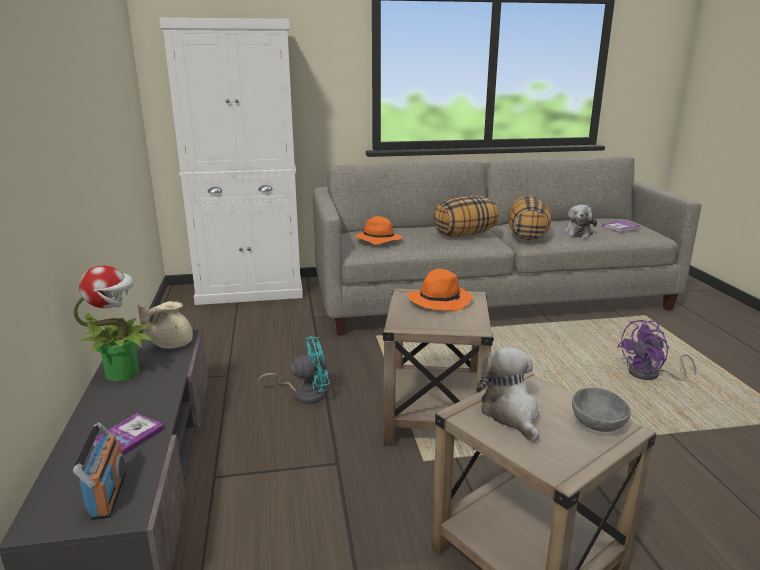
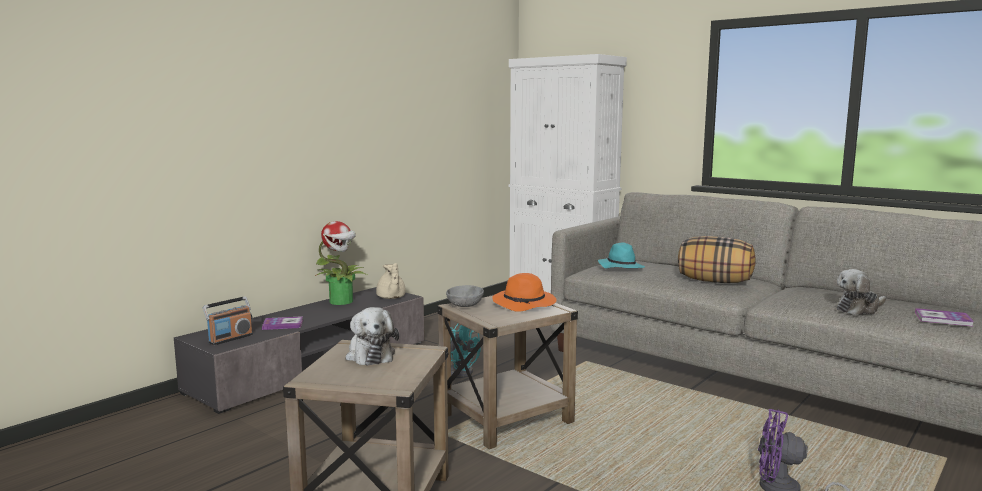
camera: 50 degrees right, 10 degrees down
beige teapot [138,301,193,349] -> beige teapot turned 120 degrees counterclockwise [376,263,406,299]
orange hat [355,216,403,245] -> turquoise hat [598,242,645,269]
plush toy [477,347,539,442] -> plush toy turned 120 degrees clockwise [346,307,399,366]
pillow [508,195,551,240] -> none
grey bowl [572,388,631,432] -> grey bowl moved to [446,285,484,307]

